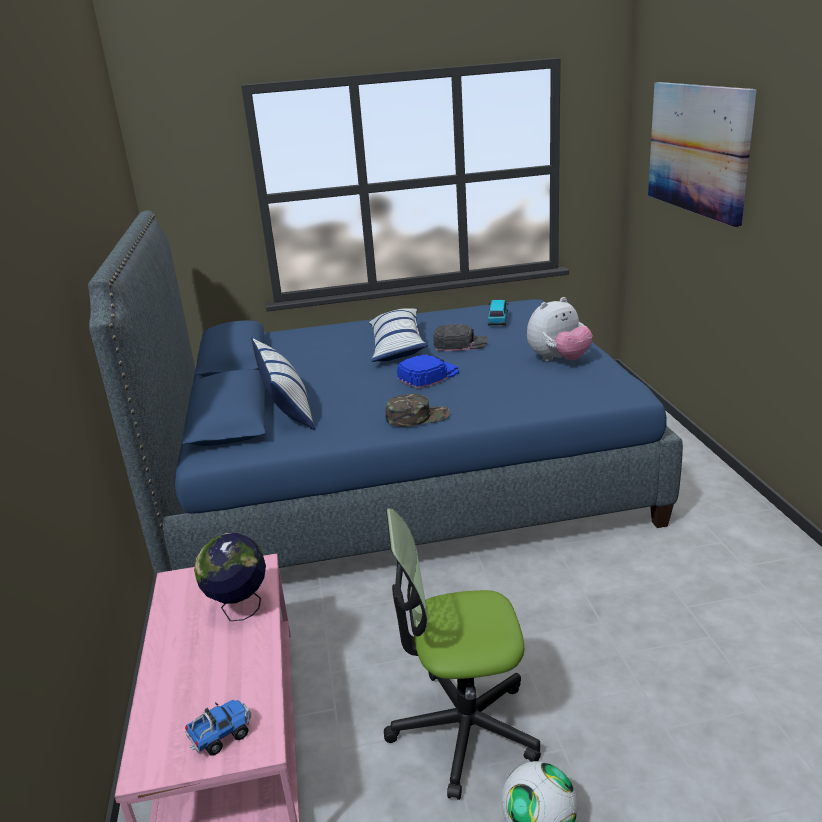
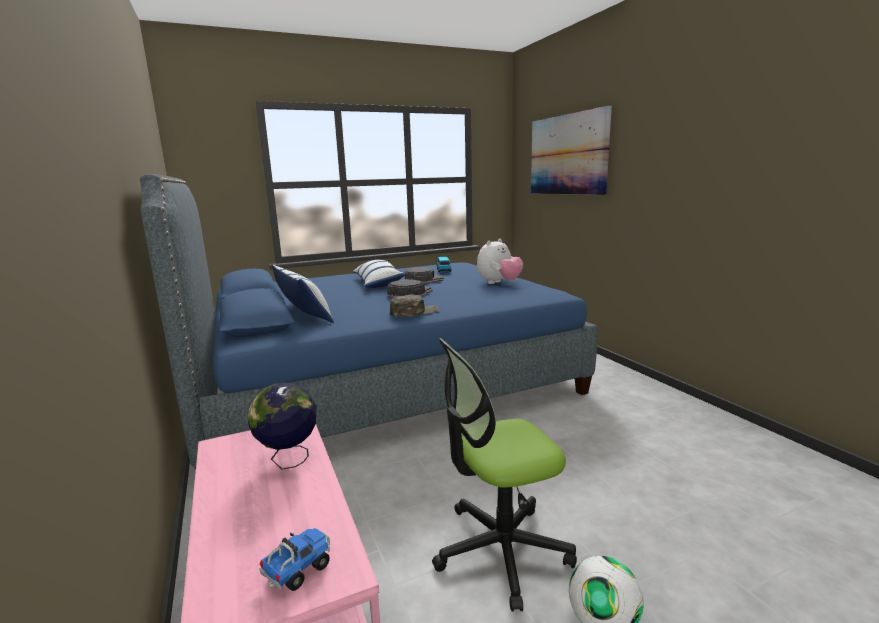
camera: 15 degrees left, 10 degrees down
blue cap [397,355,459,388] -> black cap [387,279,432,298]

